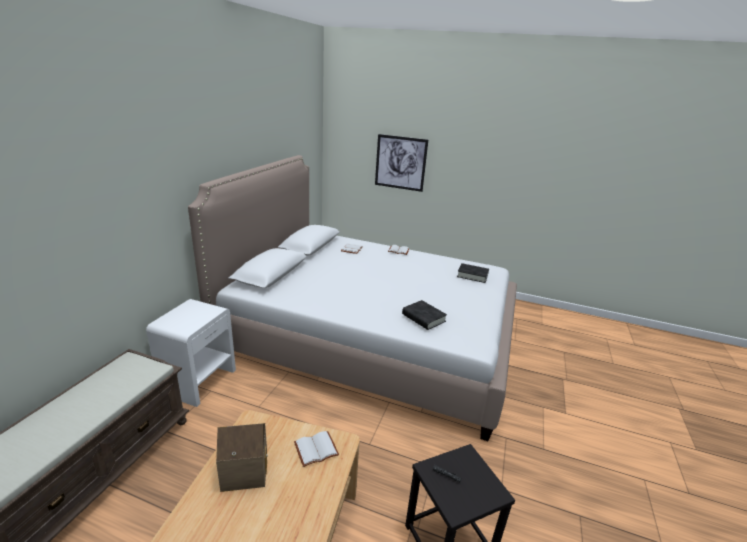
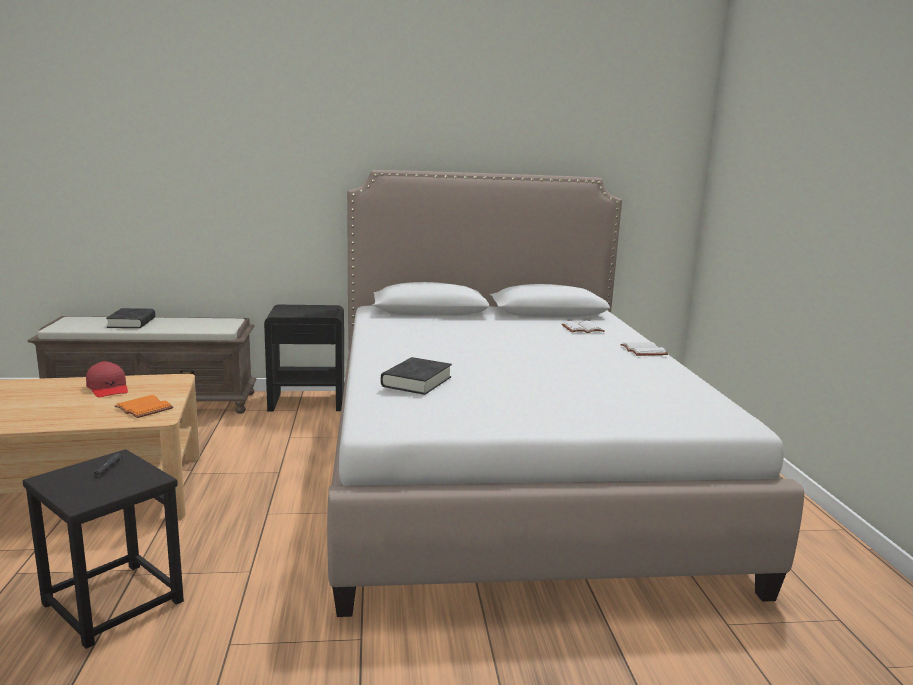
camera: 65 degrees right, 10 degrees down
white nightstand [146,299,236,407] -> black nightstand [264,305,344,412]
toy house [216,423,267,492] -> red cap [86,361,128,397]
white book [294,431,339,467] -> orange book [114,395,174,418]
picture [375,134,428,192] -> none
black book [457,263,489,283] -> black book moved to [106,308,155,328]

